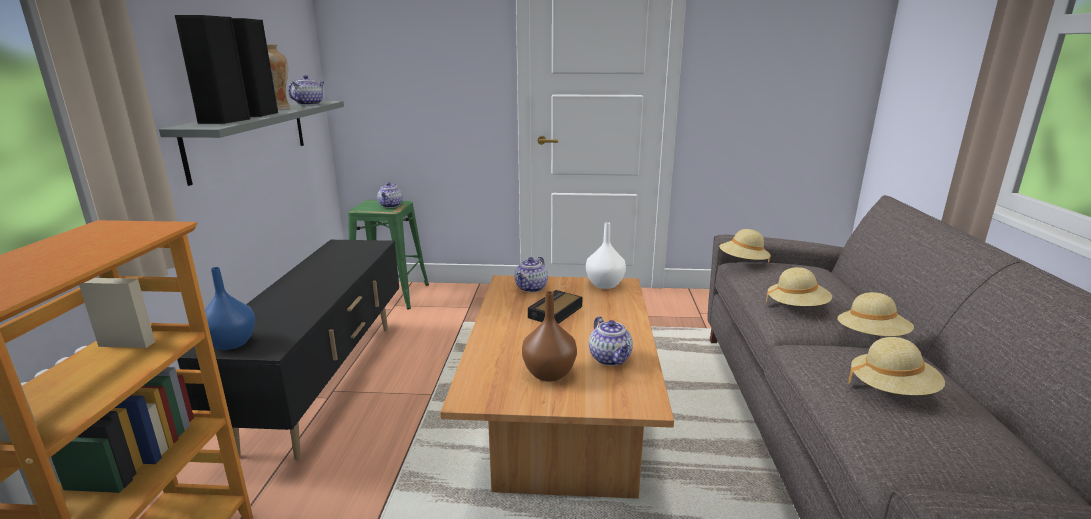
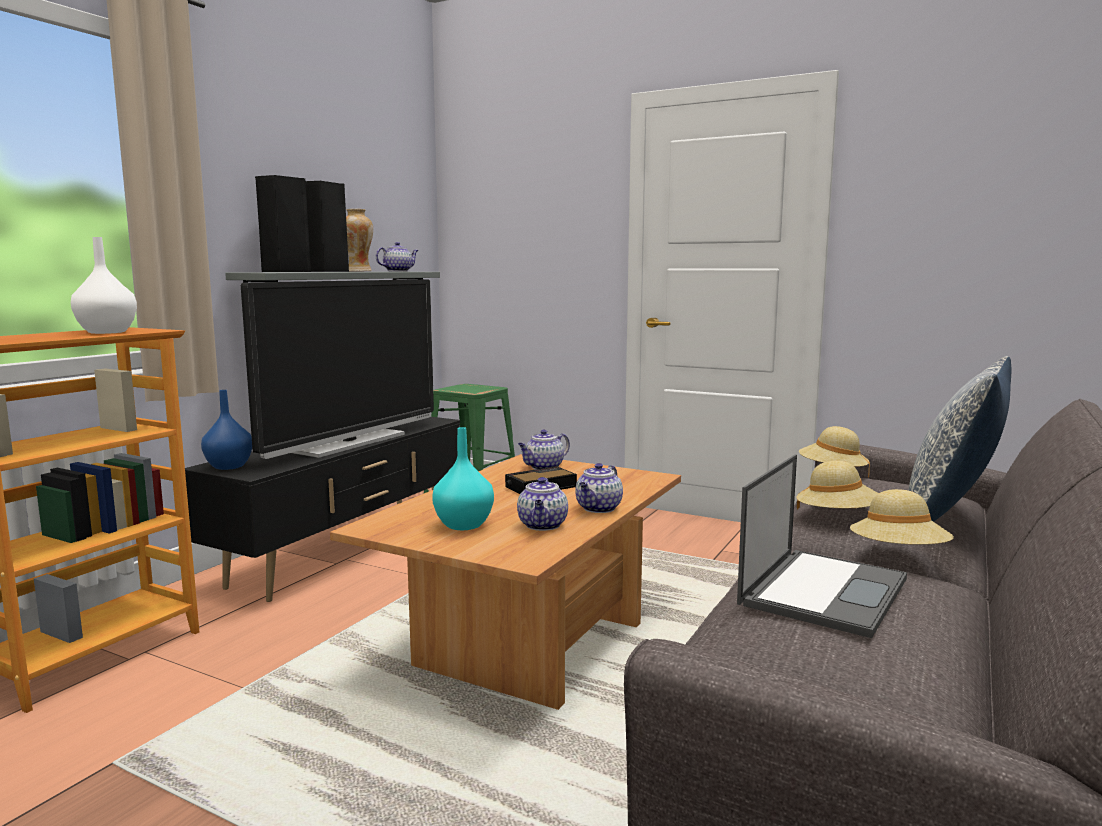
camera: 25 degrees right, 10 degrees down
teapot [377,182,403,208] -> teapot moved to [575,463,623,513]
brown vase [522,291,577,382] -> turquoise vase [432,427,494,530]
white vase [586,222,626,289] -> white vase moved to [71,237,137,334]
beige hat [848,337,945,395] -> laptop [737,454,907,638]
none -> television [241,279,434,459]
none -> pillow [908,356,1012,522]

